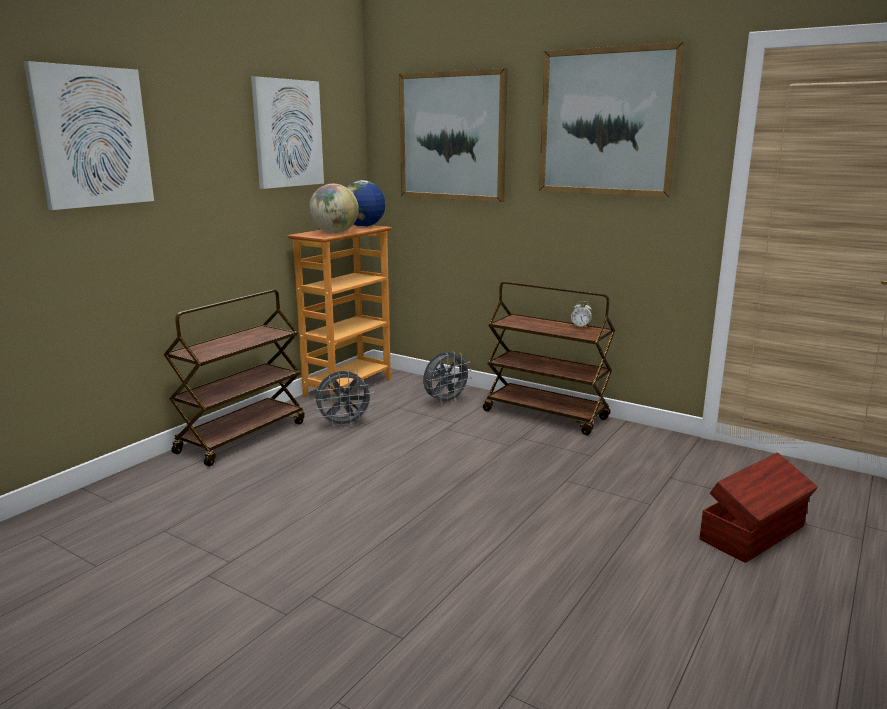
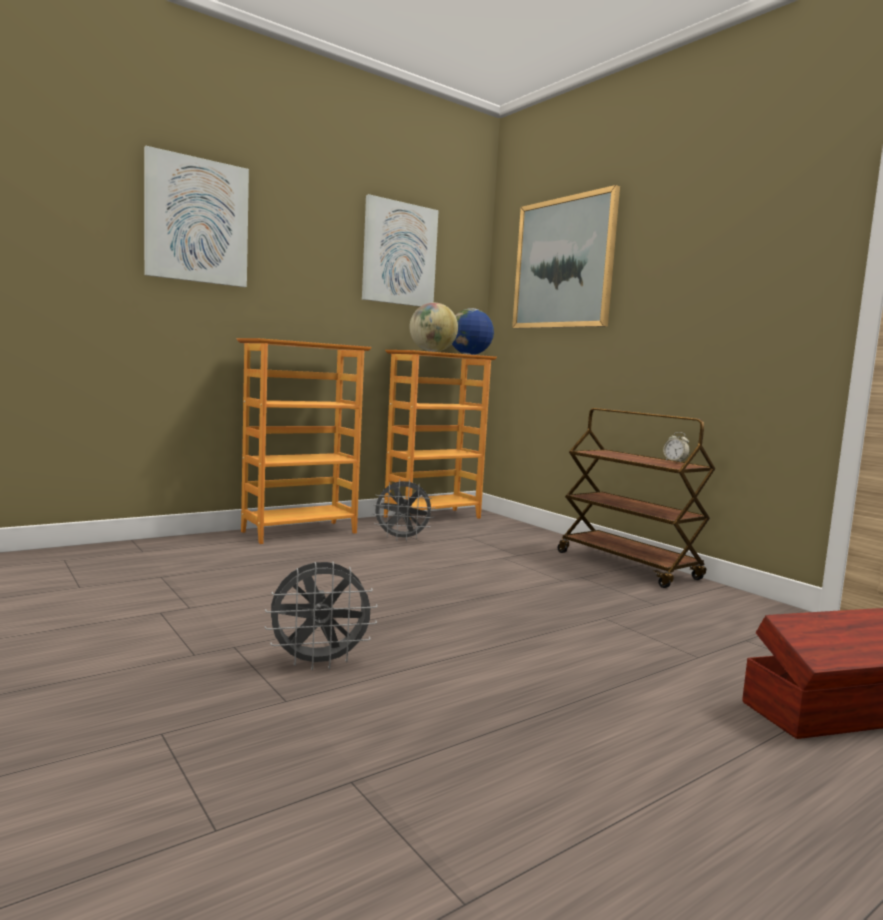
camera: 20 degrees right, 10 degrees down
brown cart [163,290,305,467] -> bookcase [236,338,372,544]
grey fan [423,351,472,405] -> grey fan moved to [265,561,378,670]
picture [539,42,685,197] -> none

